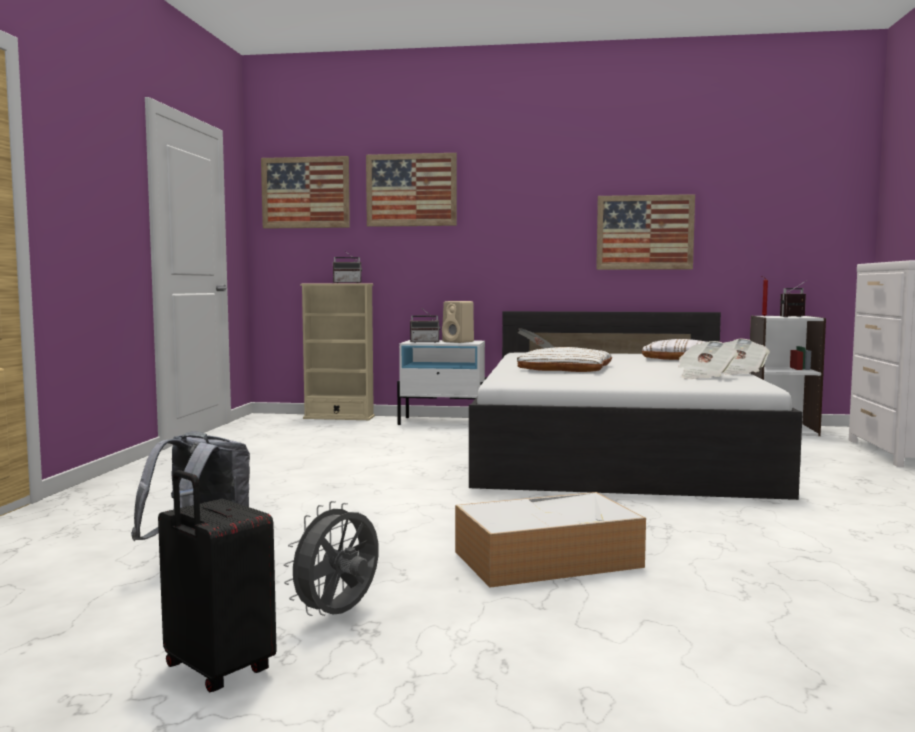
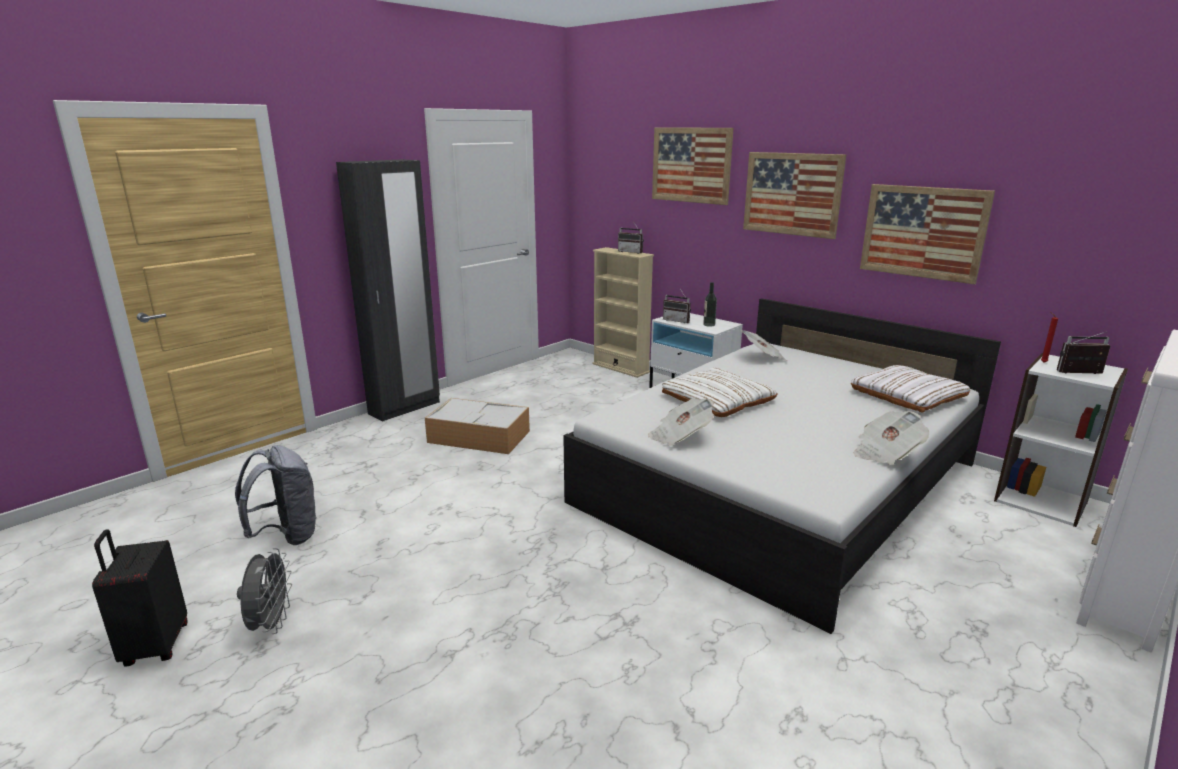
camera: 35 degrees right, 15 degrees up
picture [261,156,350,229] -> picture moved to [743,152,846,239]
grey fan [284,501,379,616] -> grey fan turned 105 degrees clockwise [237,548,292,634]
beige speaker [442,301,474,343] -> bottle [703,282,717,327]
storage box [455,492,646,588] -> storage box moved to [425,398,530,454]
newspaper [678,341,738,379] -> newspaper moved to [648,398,714,446]
none -> black wardrobe [336,159,440,422]

